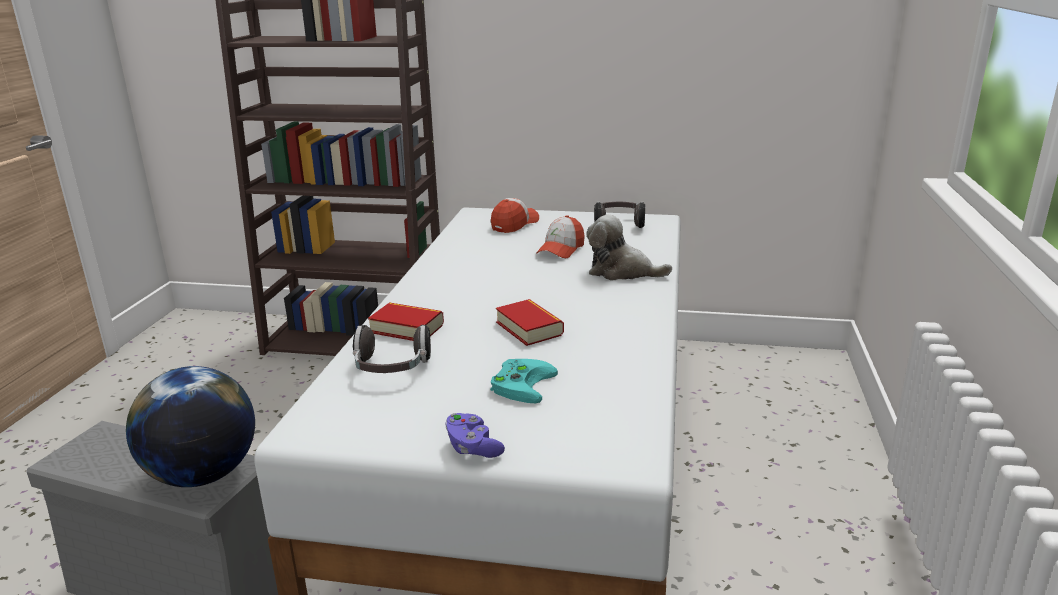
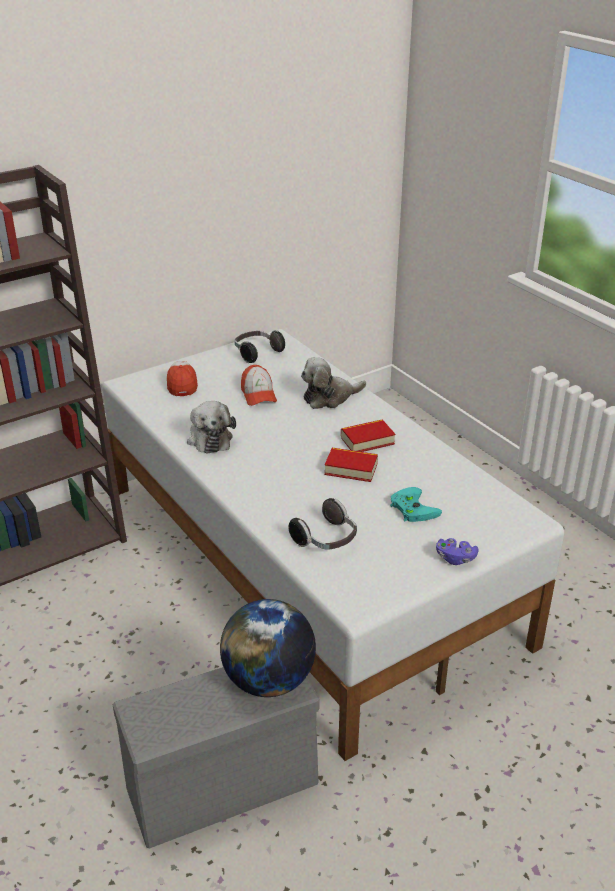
camera: 45 degrees left, 10 degrees up
book [368,302,444,341] -> book moved to [341,419,395,452]
none -> plush toy [187,401,236,454]

